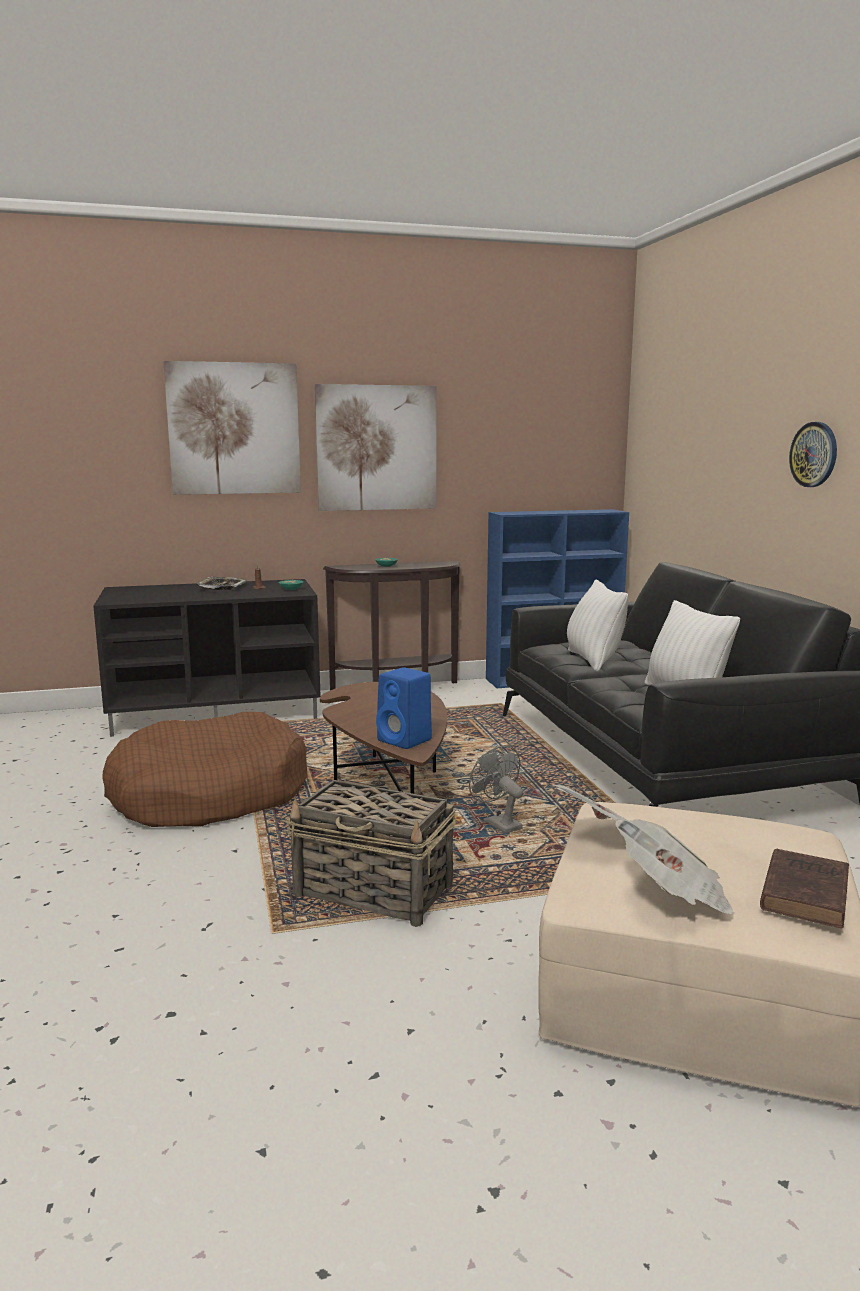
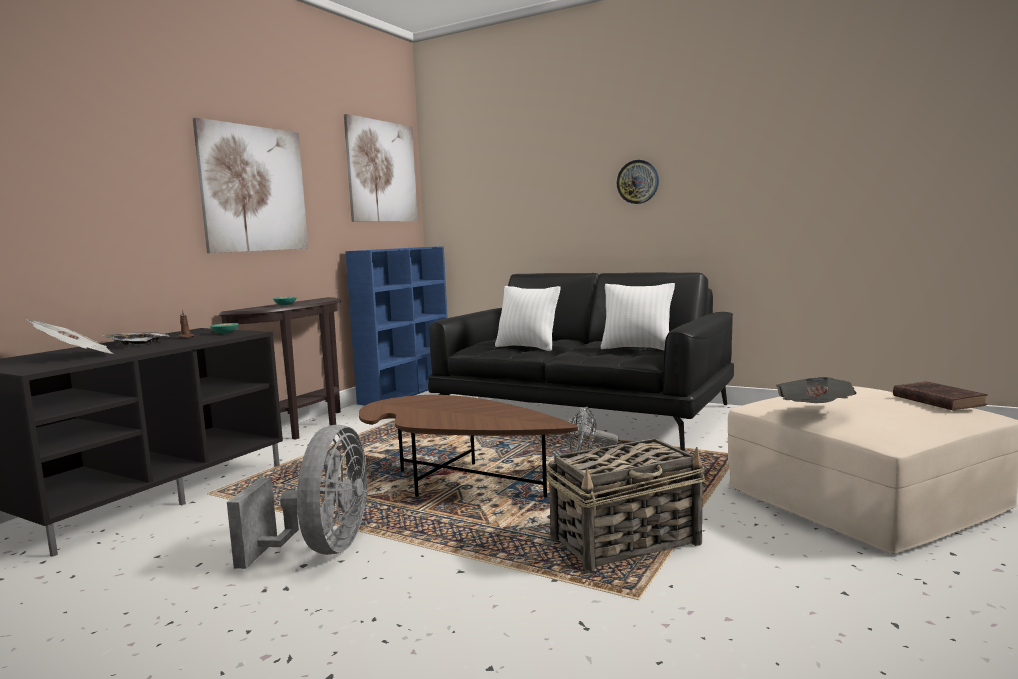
camera: 45 degrees left, 5 degrees down
brown dog bed [102,712,308,827] -> grey fan [227,425,368,569]
picture [163,361,301,495] -> picture moved to [344,114,418,222]
blue speaker [376,667,432,749] -> none
newspaper [615,819,735,915] -> newspaper moved to [25,319,114,354]

